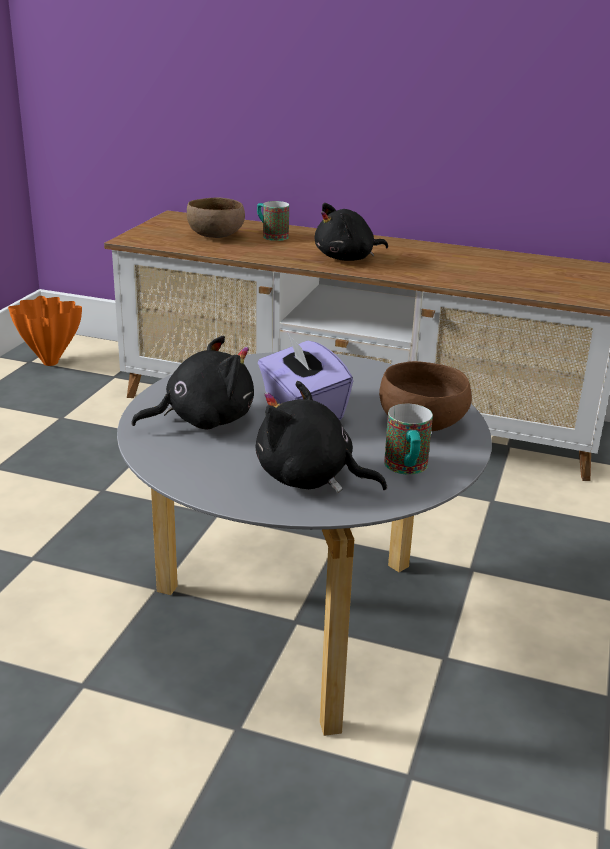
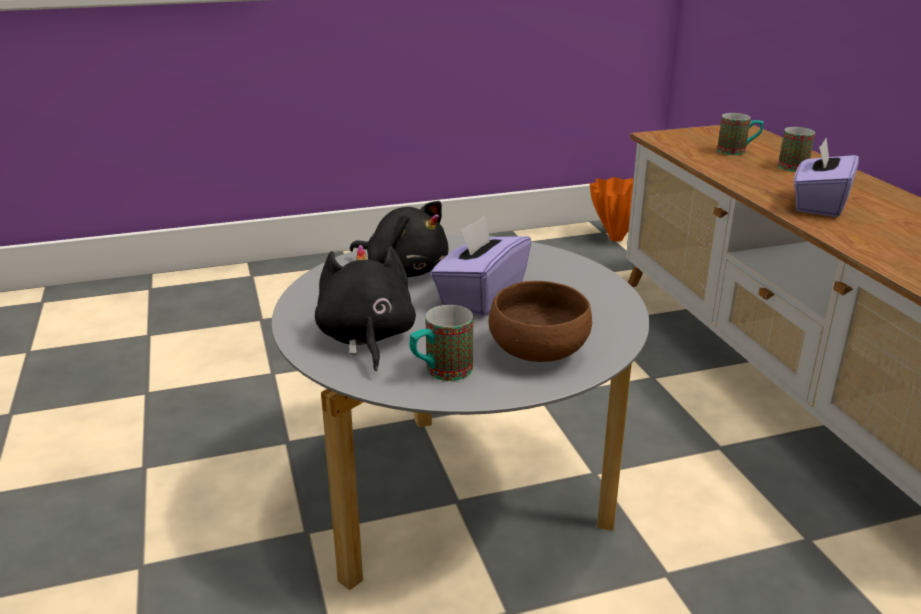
camera: 55 degrees right, 0 degrees up
brown bowl [187,198,245,238] -> mug [717,113,764,155]
black plush toy [315,203,388,261] -> purple tissue box [794,138,859,217]

